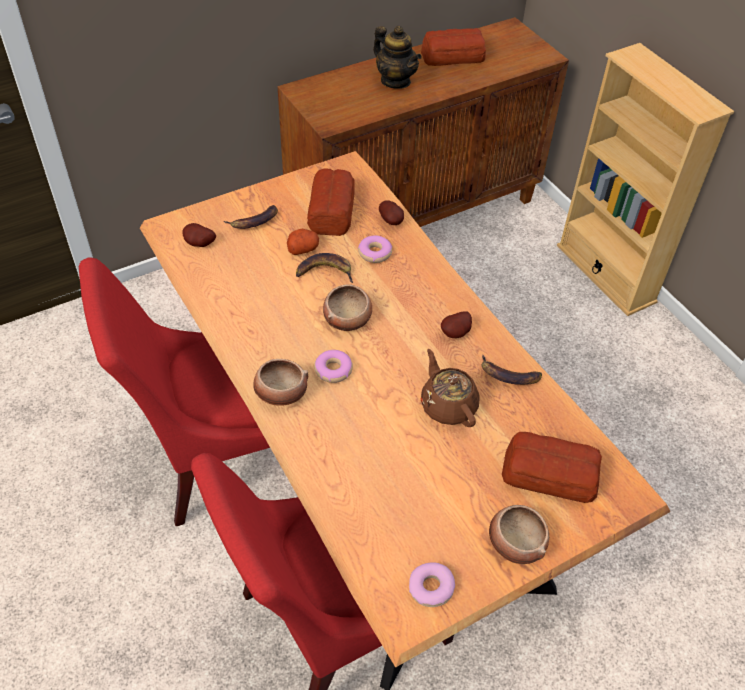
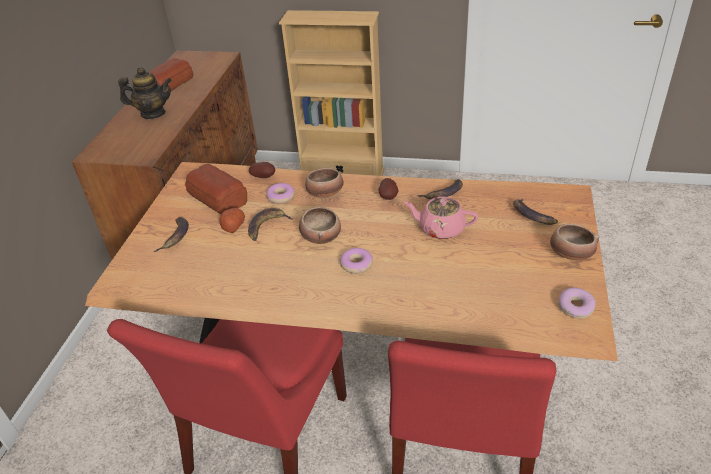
camera: 45 degrees left, 10 degrees down
potato [182,223,216,247] -> none
bowl [253,359,308,406] -> bowl moved to [305,167,344,198]
brown teapot [421,349,480,427] -> pink teapot [404,197,478,239]
bread [502,432,602,503] -> banana [513,198,558,225]

